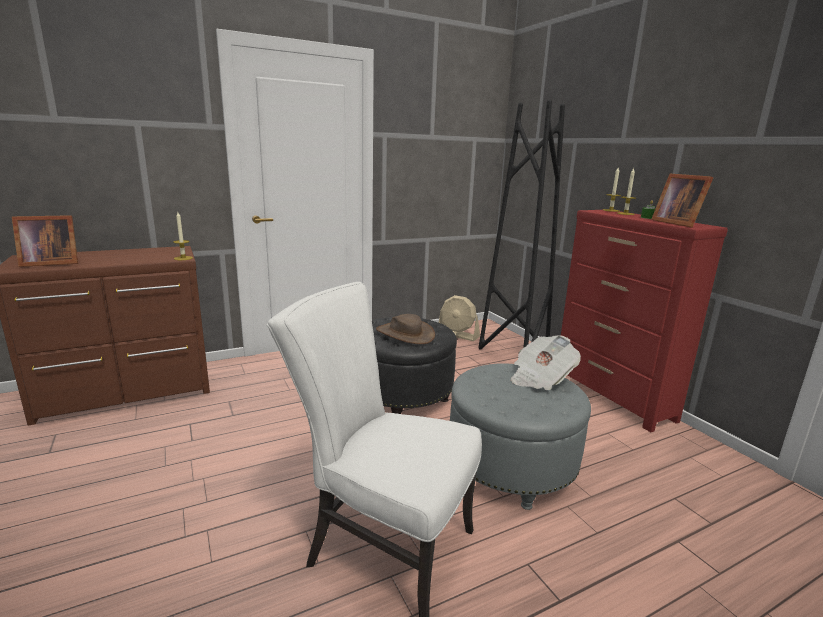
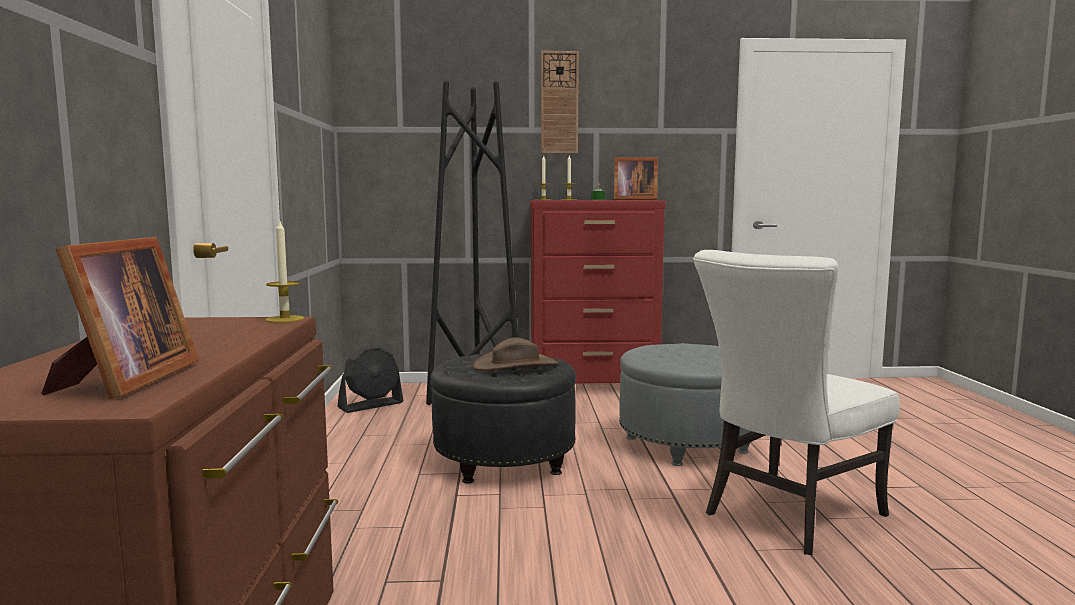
camera: 65 degrees left, 10 degrees down
beige fan [439,295,480,341] -> black fan [337,345,403,413]
newspaper [511,335,581,390] -> none
none -> wall clock [541,51,579,153]

